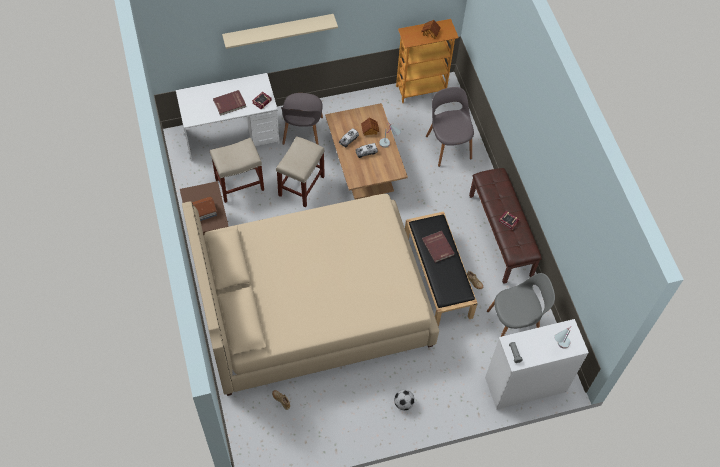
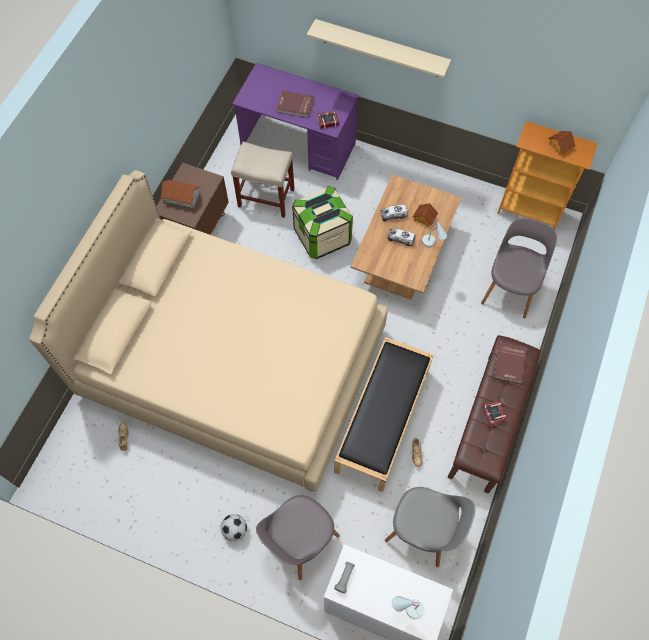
camera: 40 degrees right, 5 degrees up
white desk [176,73,280,161] -> purple desk [232,63,359,180]
beige stool [276,136,325,207] -> storage box [292,186,353,259]
grey chair [281,93,323,145] -> grey chair moved to [256,495,340,580]
red book [422,231,455,263] -> red book moved to [493,342,527,384]

